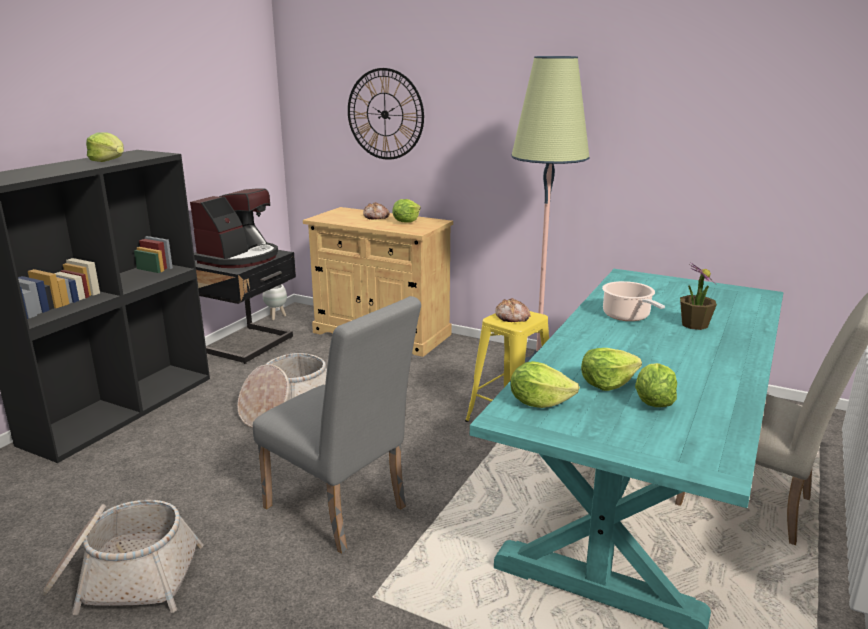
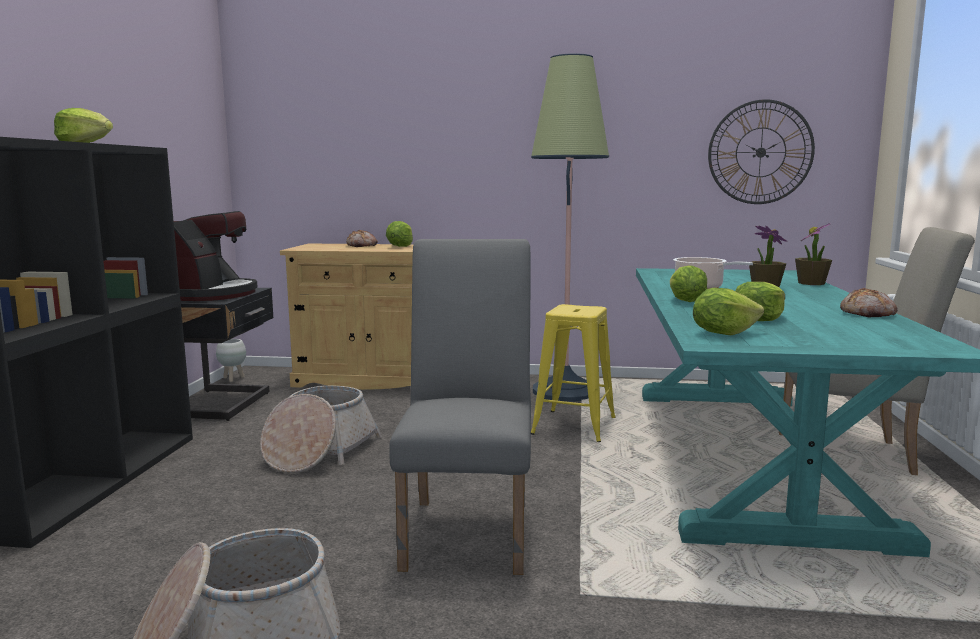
camera: 20 degrees left, 10 degrees down
grey chair [253,296,421,554] -> grey chair turned 105 degrees counterclockwise [389,239,531,575]
wall clock [348,68,424,160] -> wall clock moved to [708,99,815,204]
bread [495,298,530,322] -> bread moved to [840,288,898,318]
lettuce [635,363,677,407] -> lettuce moved to [670,266,707,302]
none -> potted plant [795,223,832,285]

